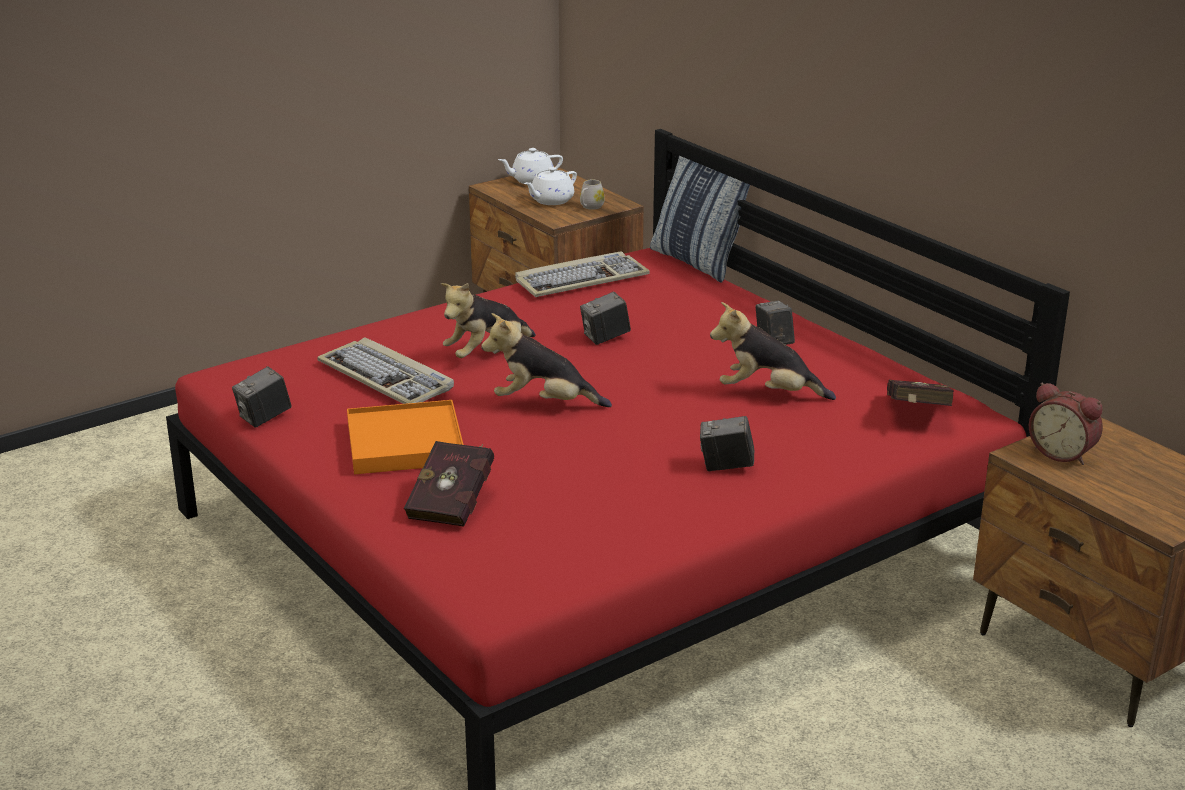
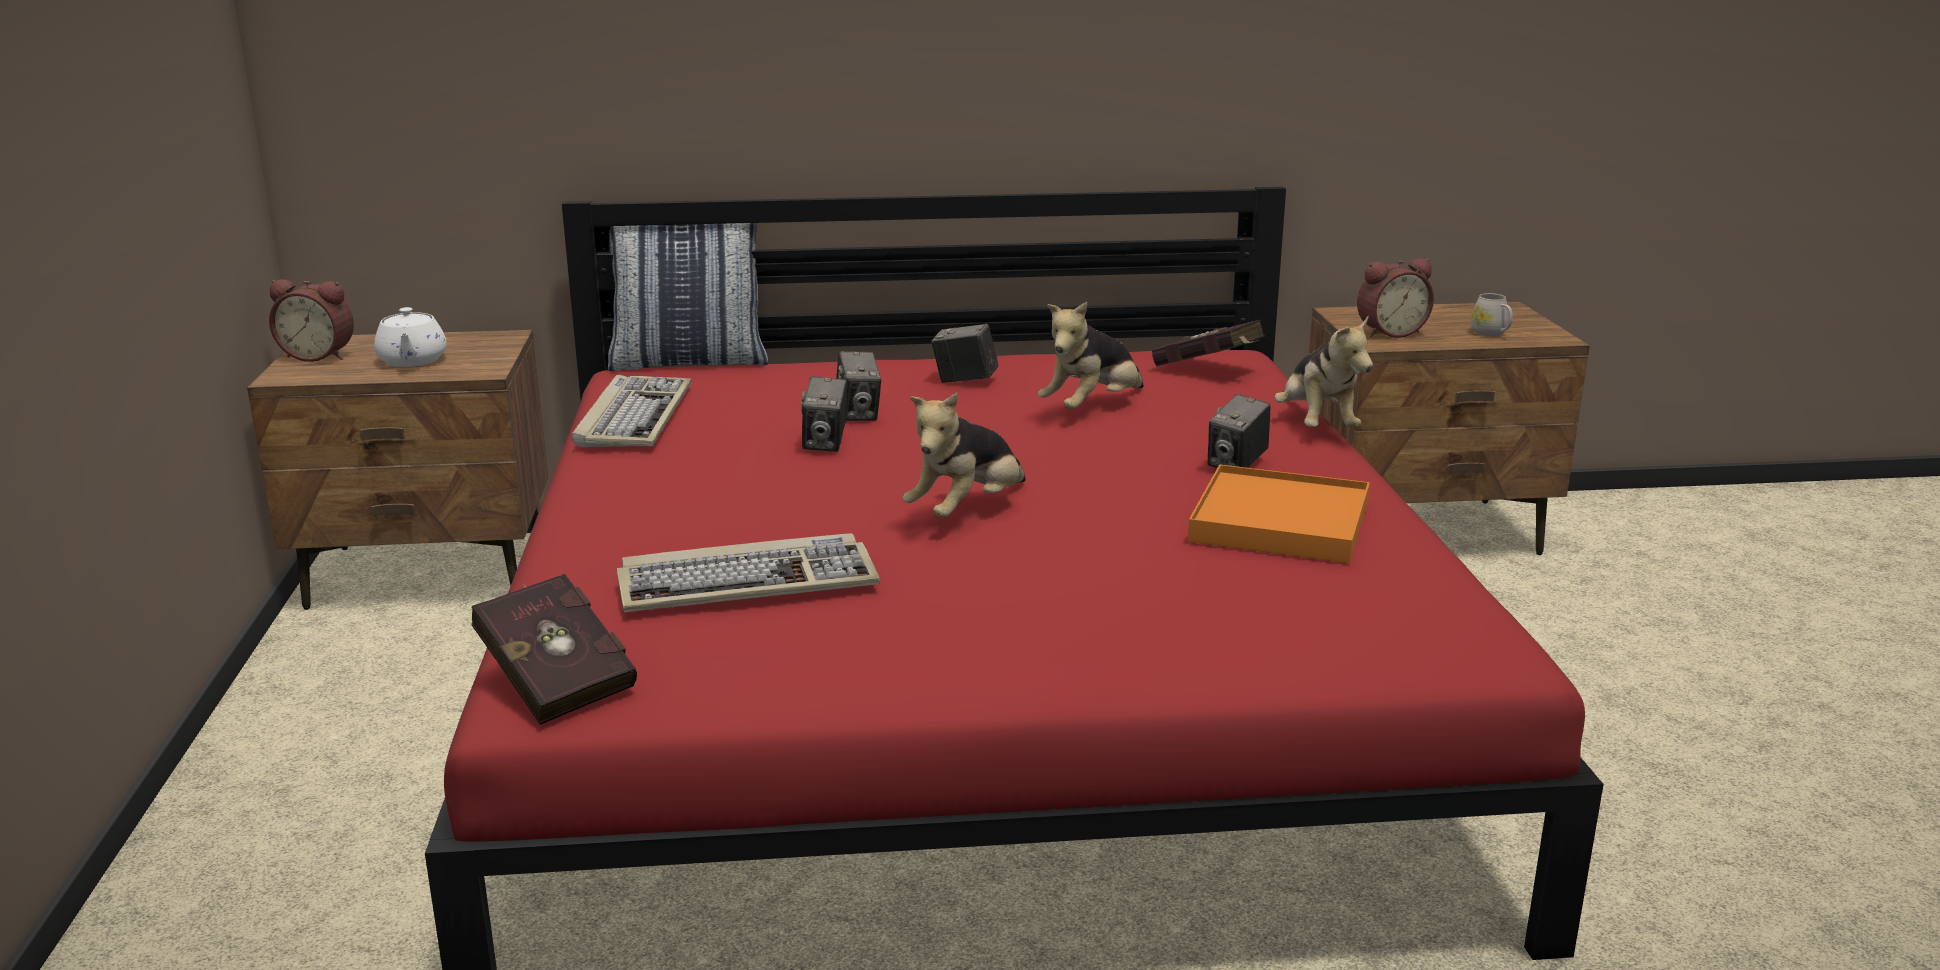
camera: 60 degrees left, 5 degrees down
camera [232,366,292,428] -> camera moved to [836,351,881,421]
orange tray [347,400,463,474] -> orange tray moved to [1188,464,1370,564]
red book [404,441,494,527] -> red book moved to [472,574,637,725]
plush toy [441,283,536,358] -> plush toy moved to [1275,316,1373,428]
white teapot [498,148,563,184] -> alarm clock [269,279,354,362]
white mug [580,180,605,210] -> white mug moved to [1471,293,1513,336]

